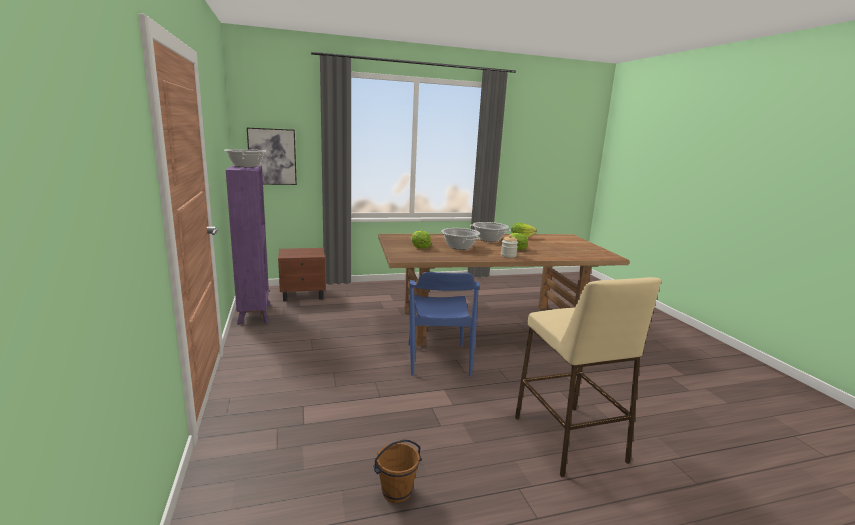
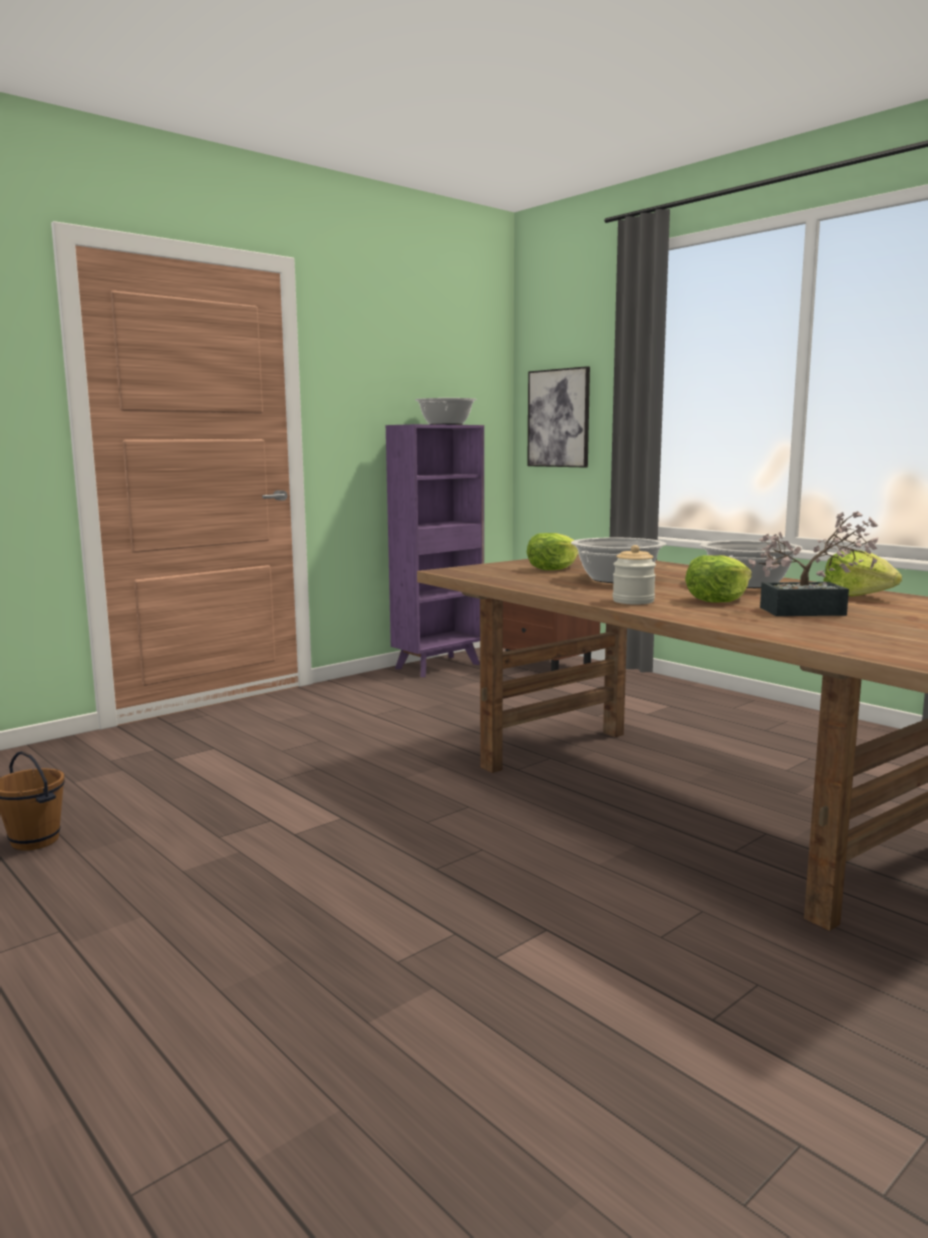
camera: 65 degrees right, 5 degrees down
blue chair [408,272,480,376] -> none
beige stool [515,277,661,477] -> none
none -> potted plant [749,511,878,616]

